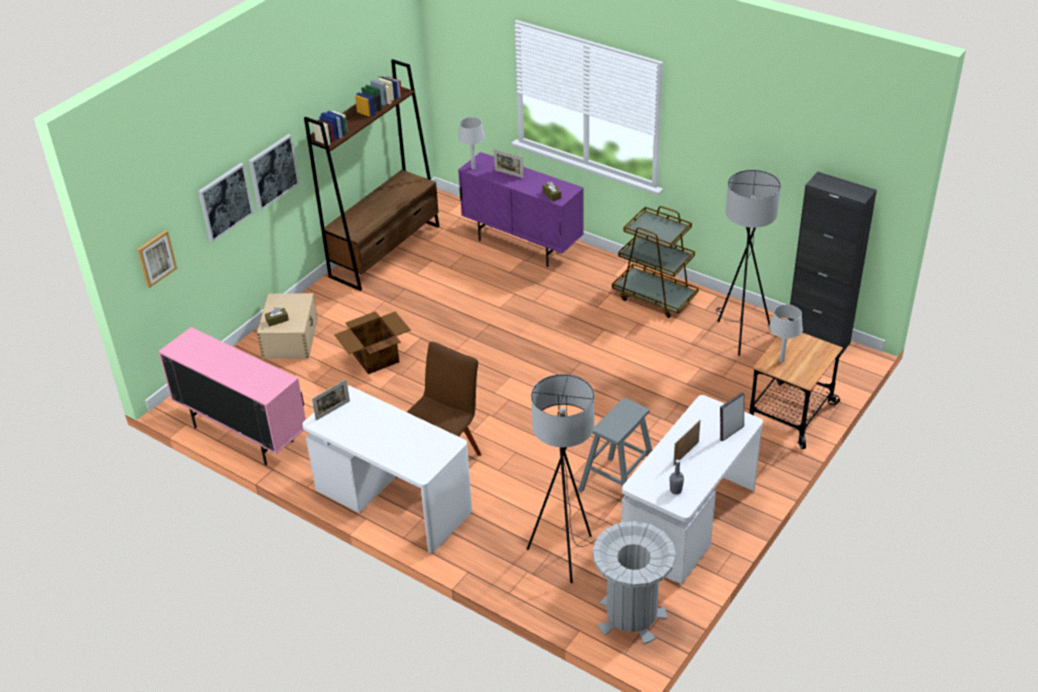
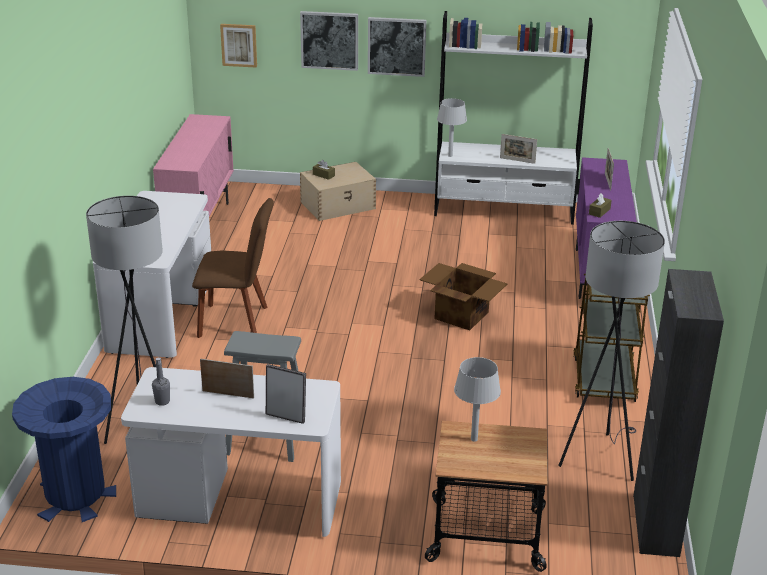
camera: 60 degrees right, 10 degrees down
brown bookcase [304,59,440,291] -> white bookcase [434,11,593,225]
picture frame [312,379,350,421] -> picture frame moved to [500,134,537,164]
cardboard box [334,311,411,374] -> cardboard box moved to [419,263,507,330]
grey table lamp [458,117,485,169] -> grey table lamp moved to [437,98,467,157]
grey trash can [593,521,676,645] -> blue trash can [12,377,116,522]

